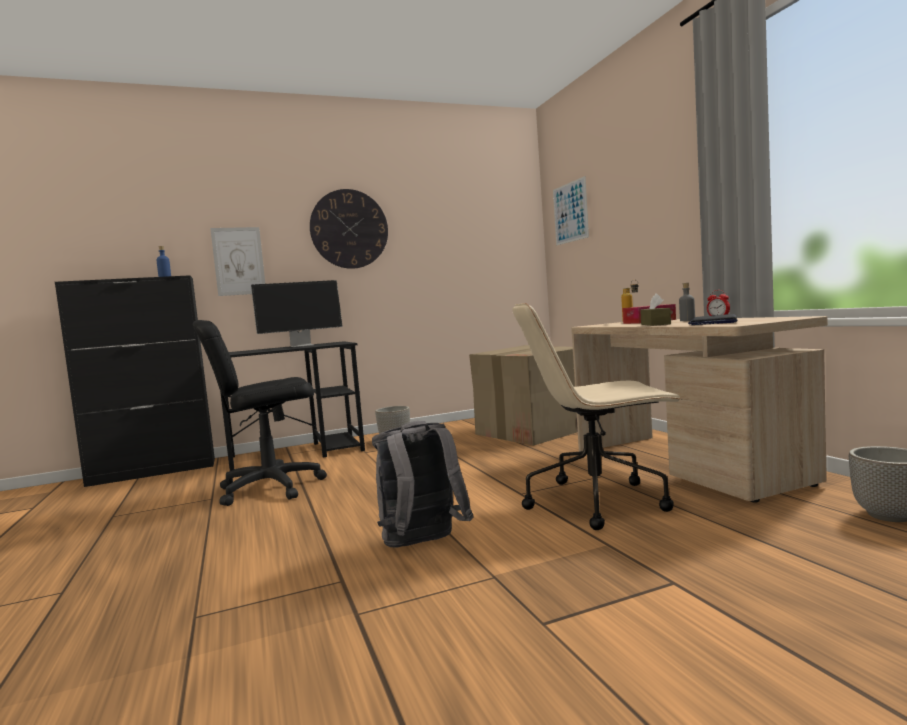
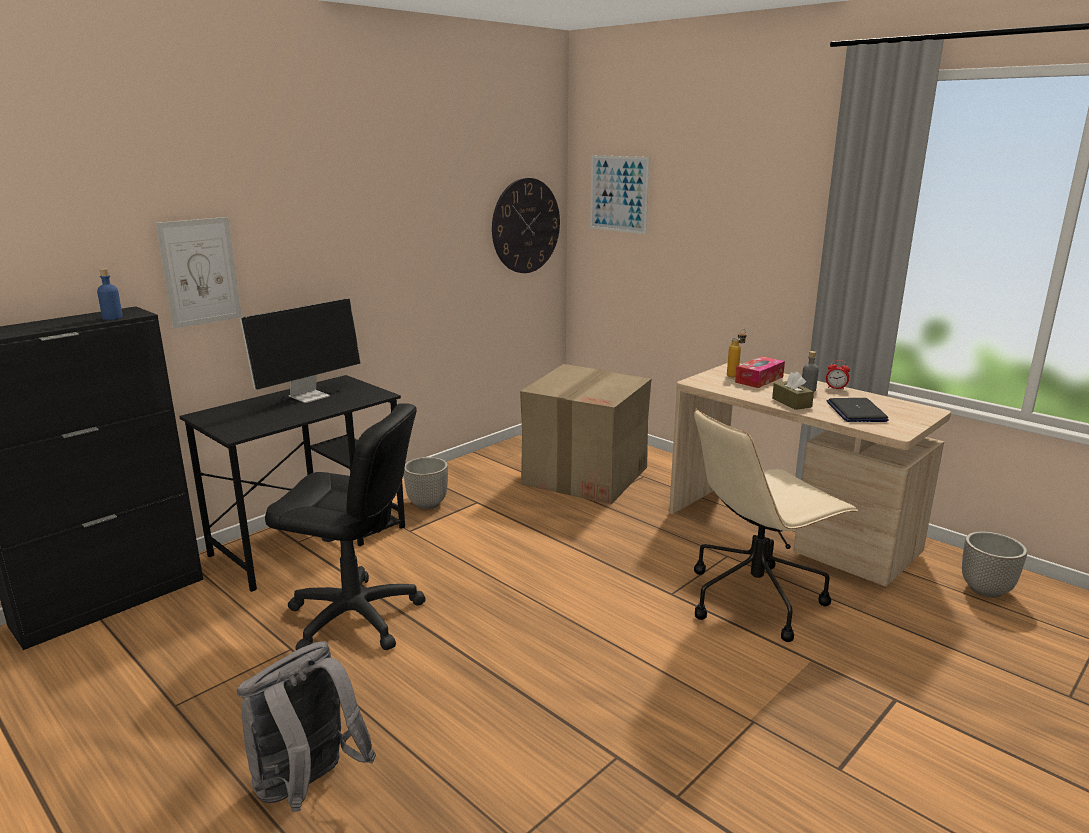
camera: 25 degrees left, 15 degrees up
black office chair [193,320,327,506] -> black office chair turned 120 degrees counterclockwise [265,403,426,650]
wall clock [310,189,388,269] -> wall clock moved to [492,178,560,273]
grey backpack [372,421,474,548] -> grey backpack moved to [237,641,376,812]

